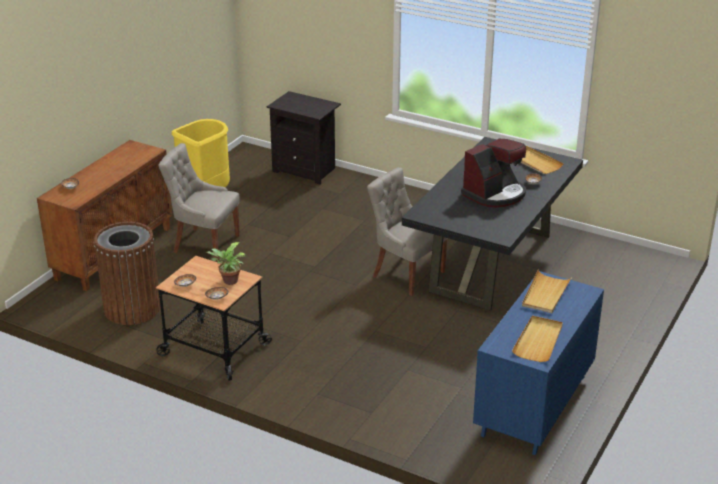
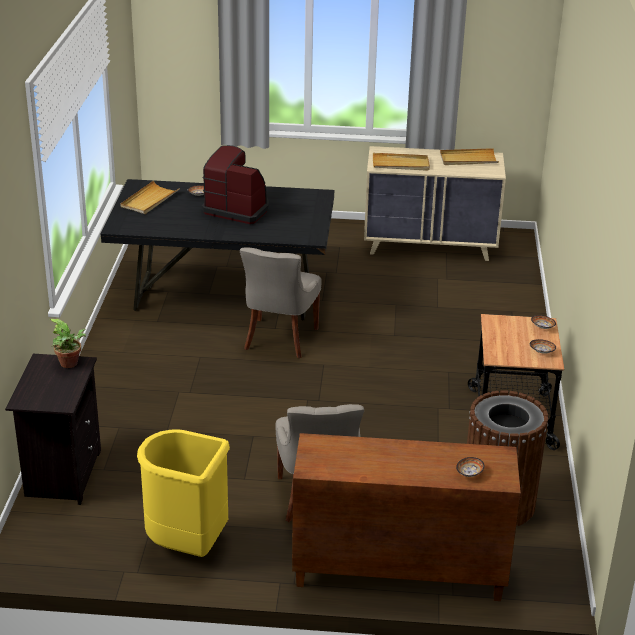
camera: 115 degrees left, 0 degrees up
potted plant [205,242,246,285] -> potted plant moved to [49,319,86,368]
blue dresser [473,271,604,455] -> beige dresser [364,146,506,261]

